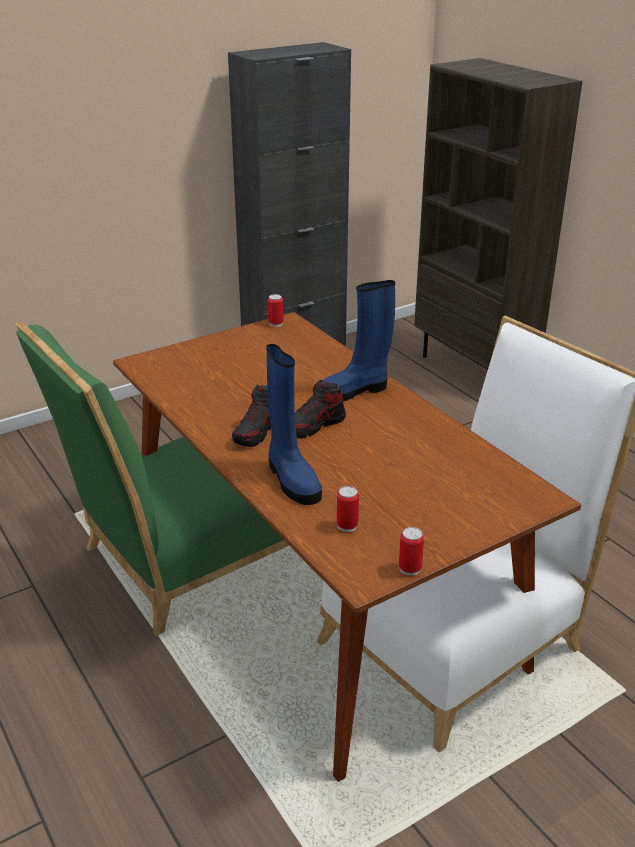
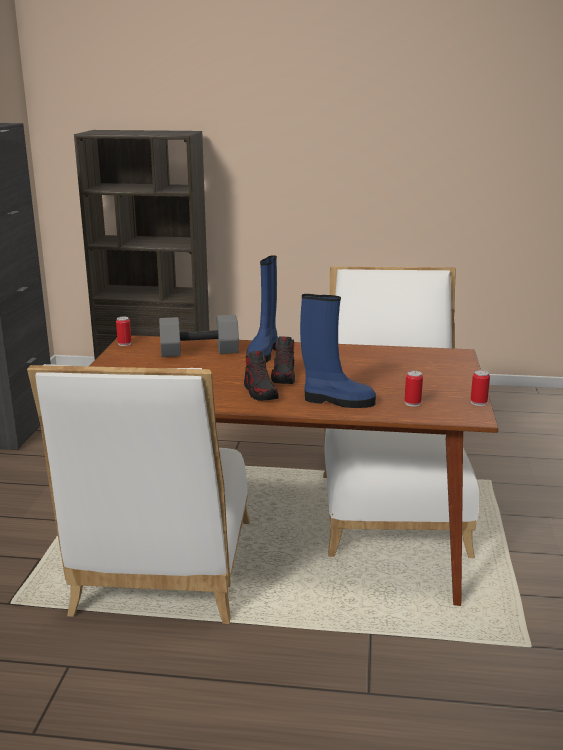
camera: 50 degrees left, 10 degrees down
green chair [16,321,289,637] -> white chair [27,364,250,624]
none -> grey dumbbell [159,315,239,357]

